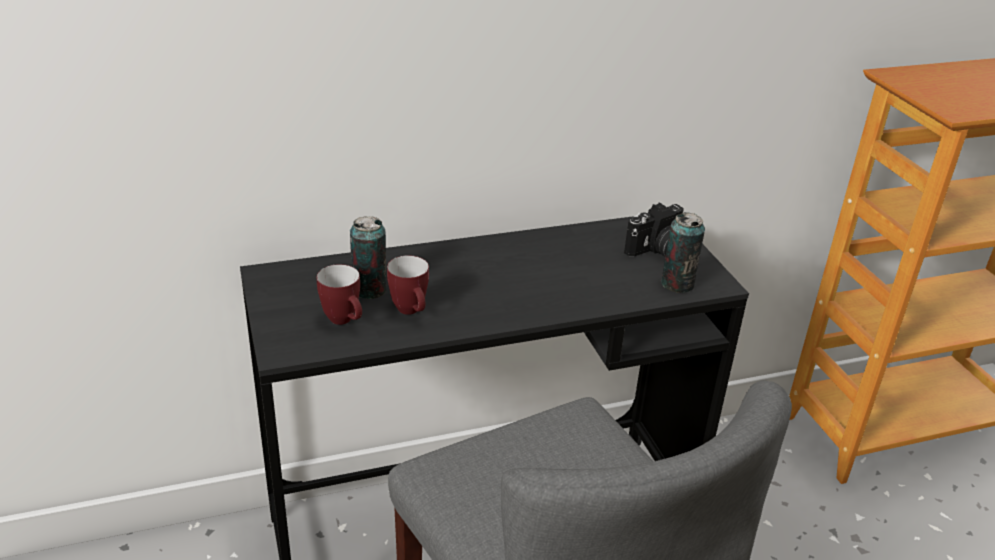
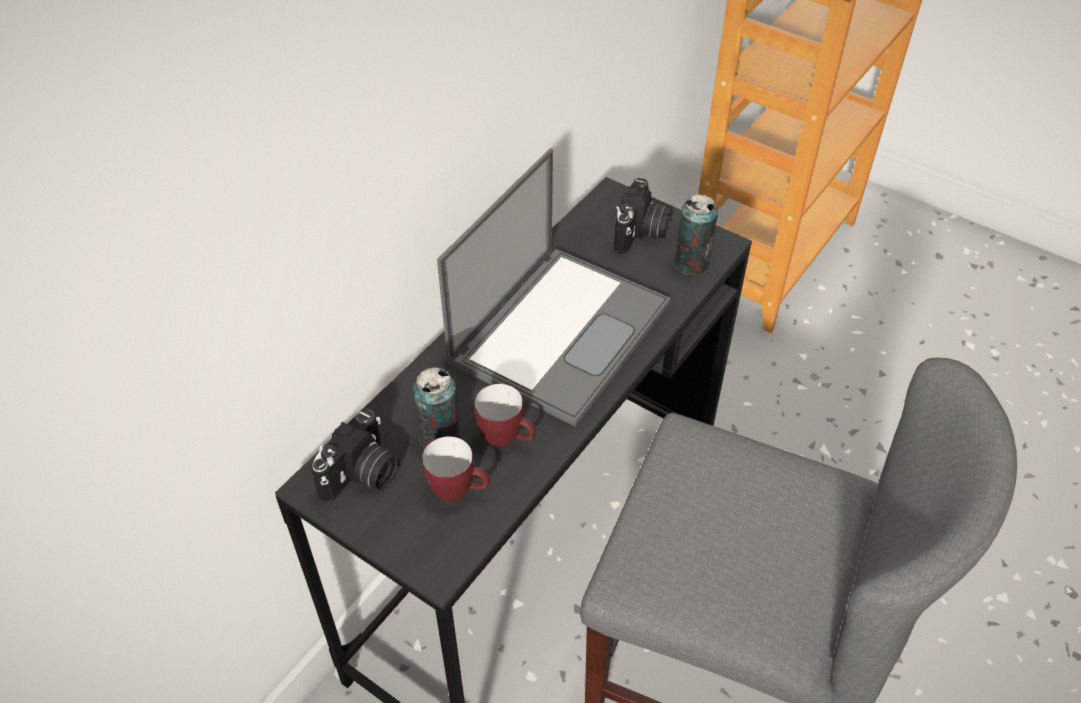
camera: 35 degrees left, 15 degrees up
none -> camera [311,408,399,502]
none -> laptop [437,148,670,427]

